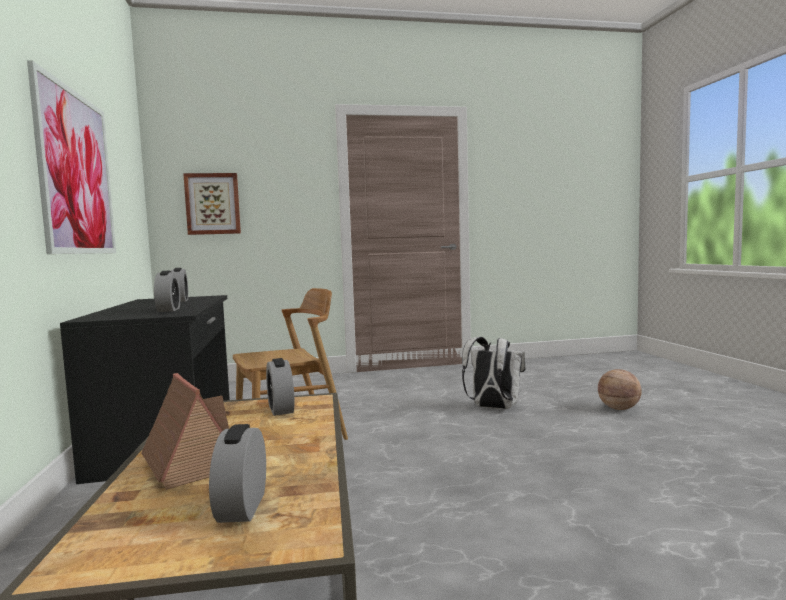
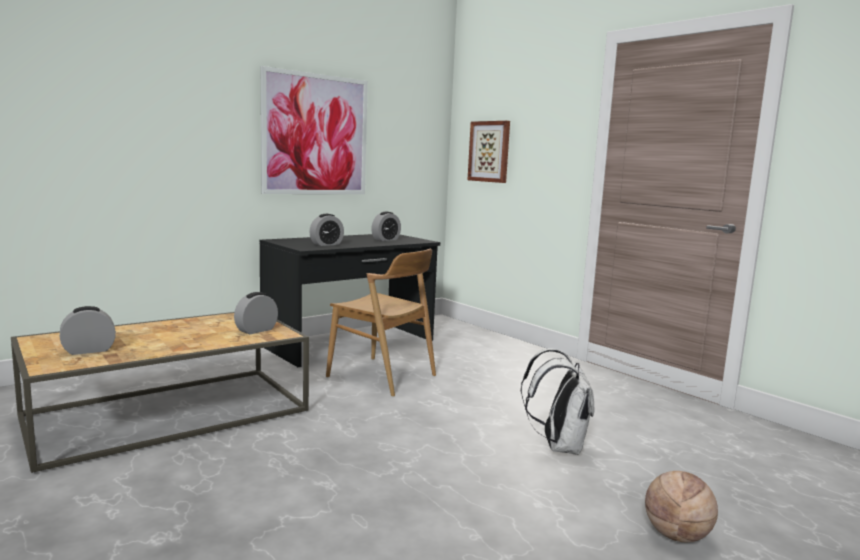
camera: 60 degrees right, 5 degrees up
toy house [141,373,229,490] -> none

